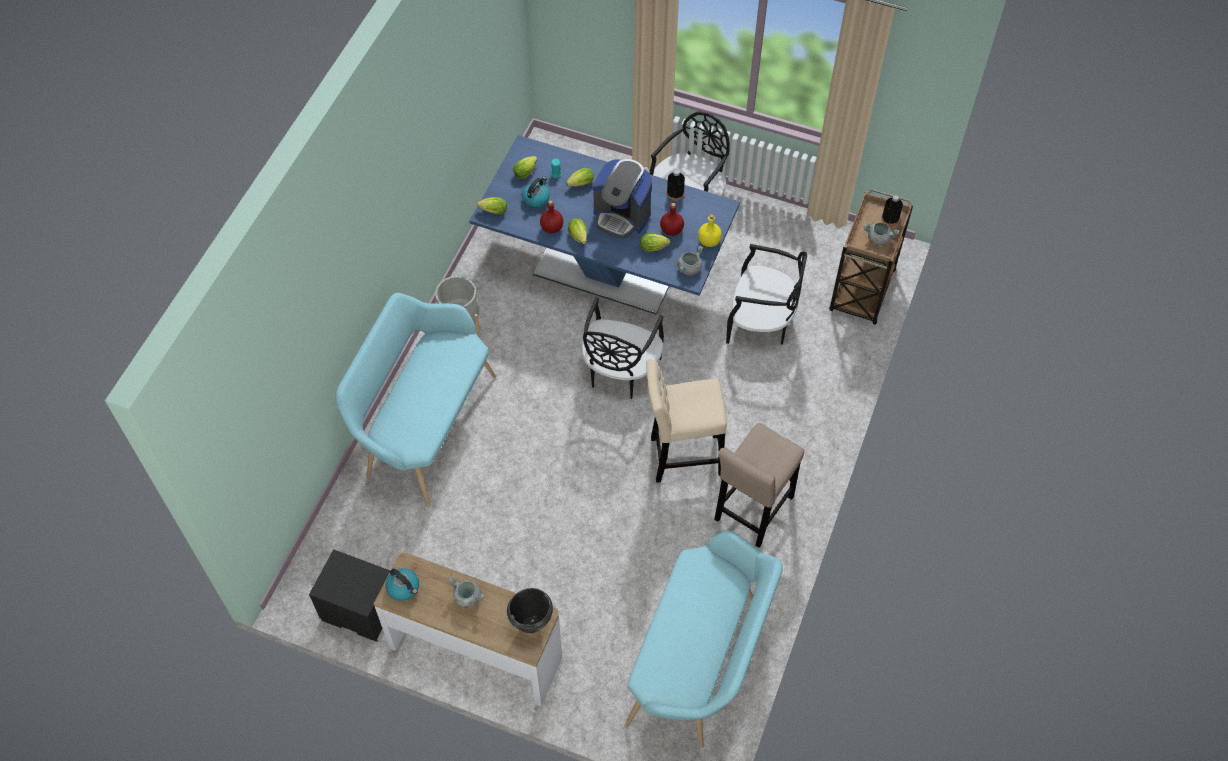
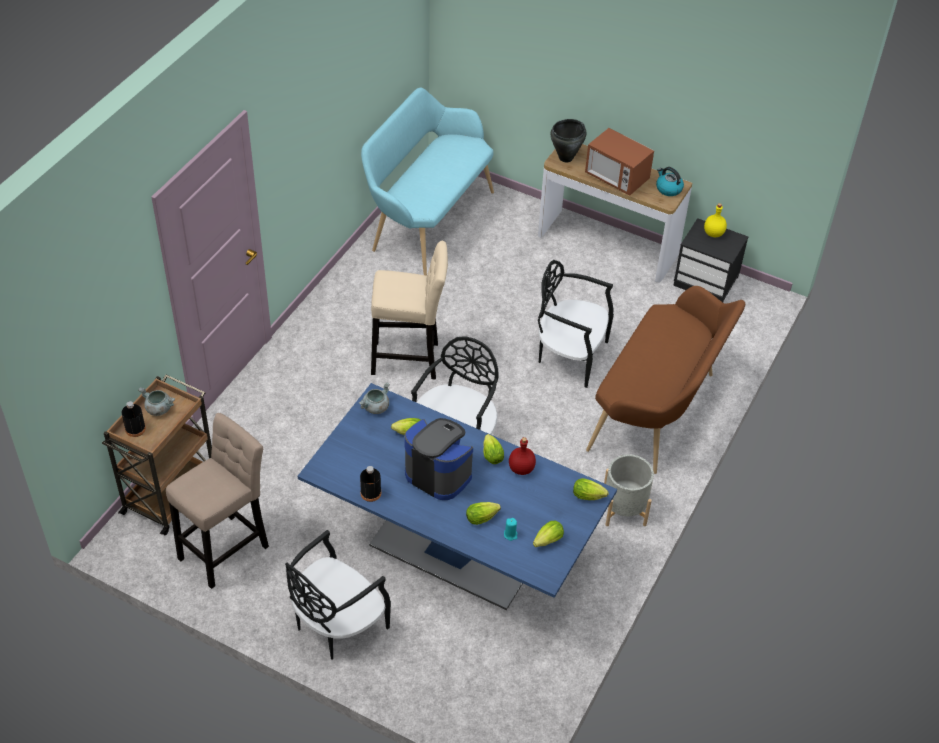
camera: 175 degrees left, 10 degrees down
turquoise bench [335,293,496,507] -> brown bench [586,286,745,474]
grey cooking pot [448,577,485,608] -> microwave [585,128,654,196]
kettle [522,177,550,208] -> none
red bottle [660,203,684,236] -> none
yellow bottle [698,214,722,247] -> yellow bottle moved to [704,203,727,237]
beige stool [714,423,804,548] -> beige stool moved to [166,413,269,589]
black chair [726,244,807,345] -> black chair moved to [538,260,614,388]

